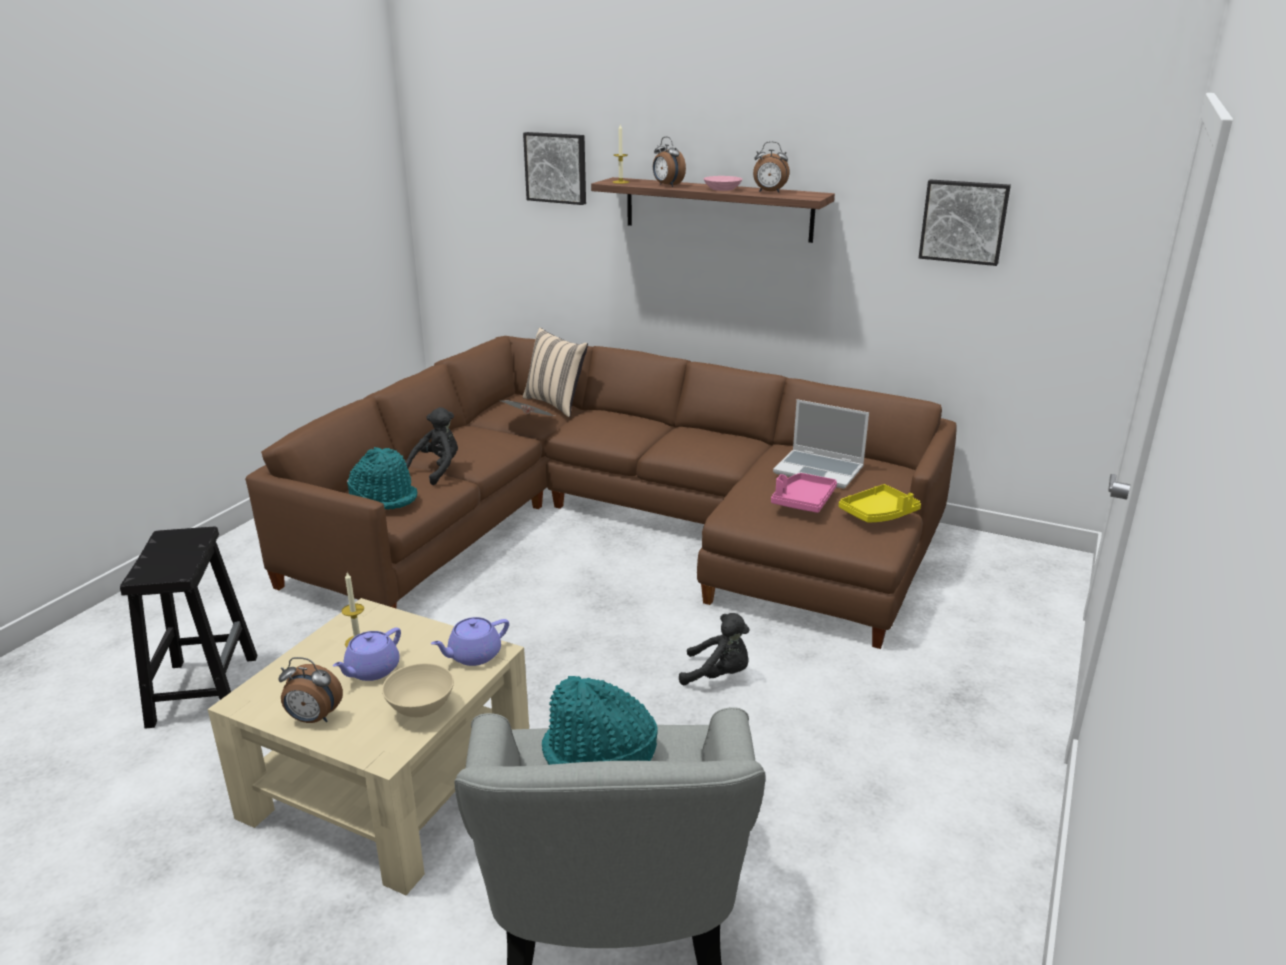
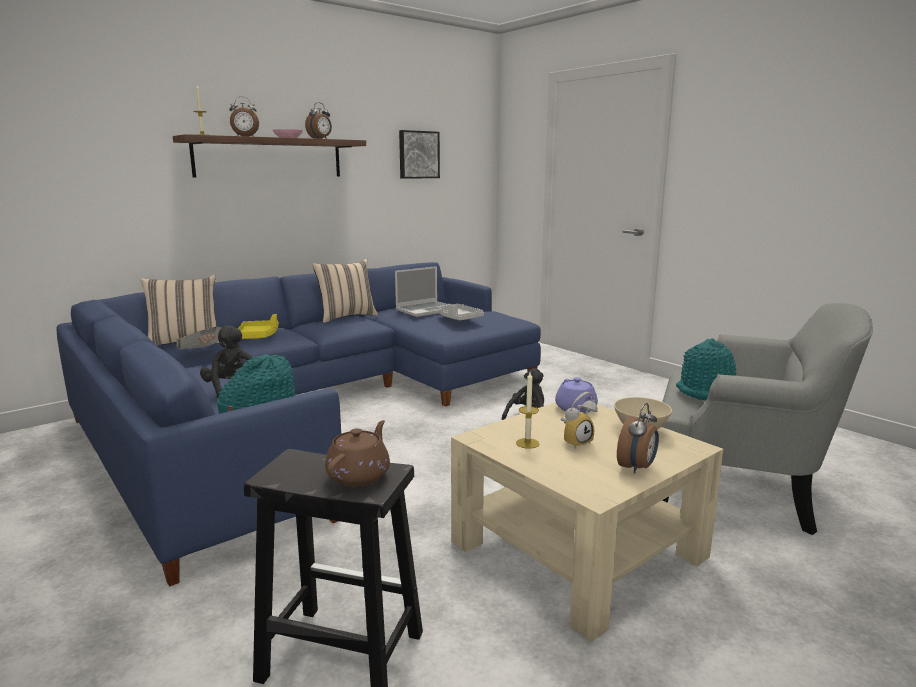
camera: 65 degrees left, 10 degrees down
brown sofa [245,336,957,649] -> blue sofa [56,262,541,587]
purple teapot [333,627,401,681] -> alarm clock [561,392,597,449]
picture [523,132,586,205] -> none
pink tray [771,473,837,513] -> grey tray [438,304,484,320]
yellow tray [839,484,921,522] -> yellow tray moved to [238,314,279,339]
none -> beige pillow [312,259,378,323]
none -> brown teapot [325,420,390,486]

